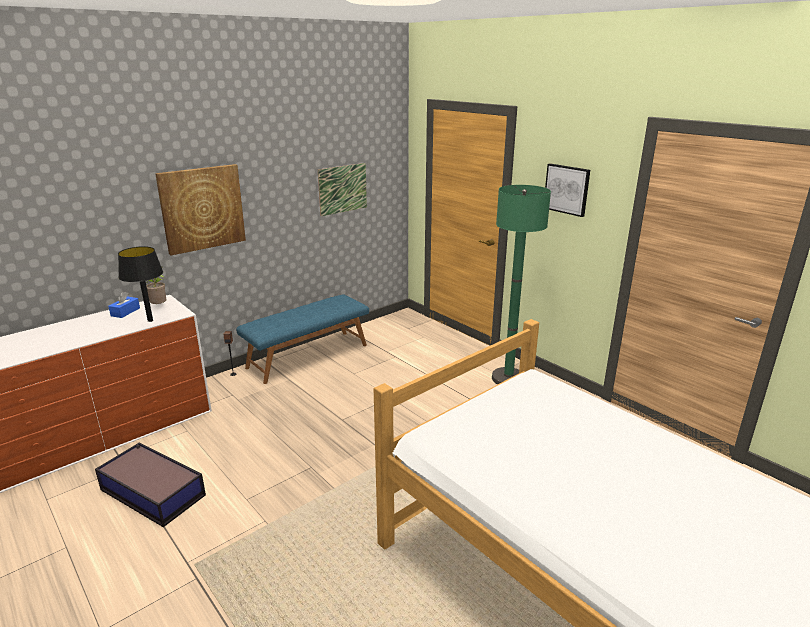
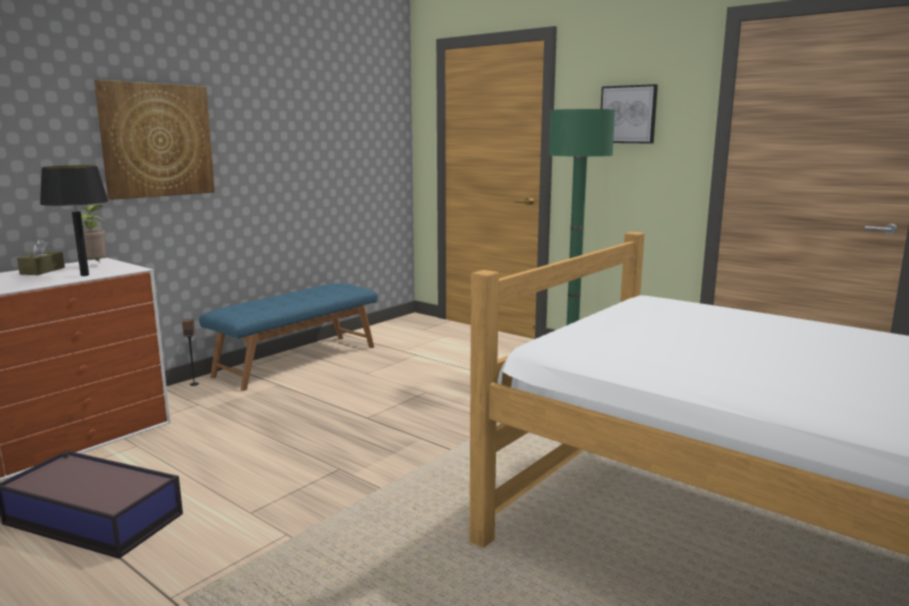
camera: 10 degrees left, 10 degrees down
blue tissue box [108,292,140,318] -> brown tissue box [17,239,65,275]
picture [318,163,367,216] -> none

